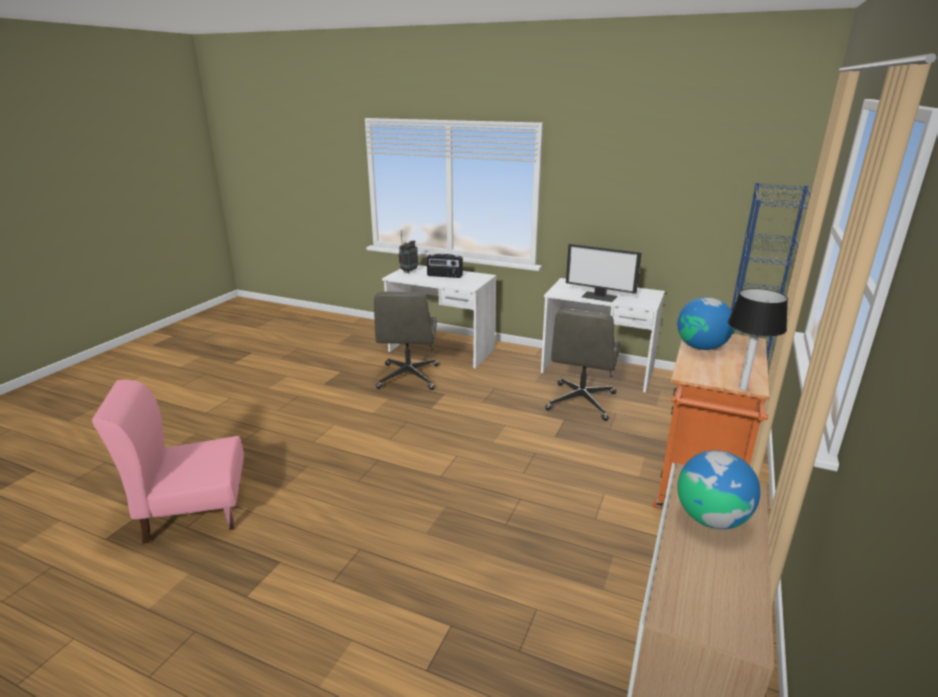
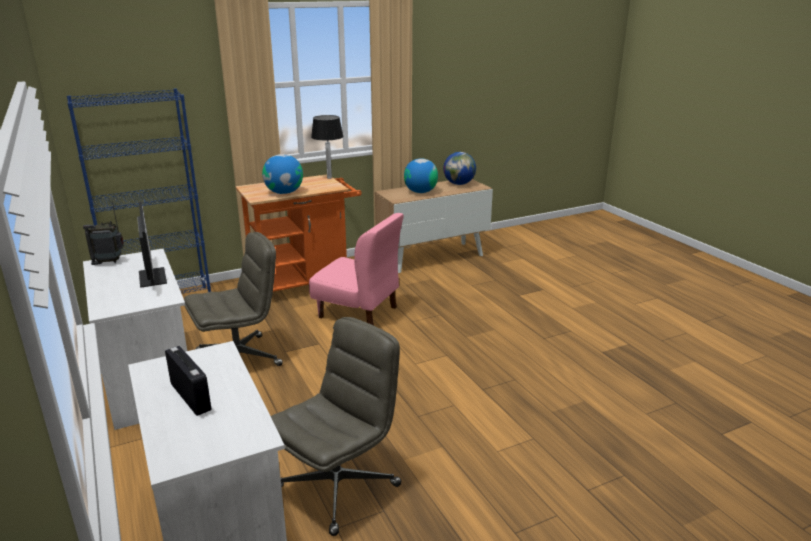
camera: 140 degrees left, 0 degrees up
pink chair [92,380,244,544] -> pink chair moved to [309,213,404,325]
radio [399,230,418,273] -> radio moved to [83,202,124,265]
none -> globe [443,152,476,185]

